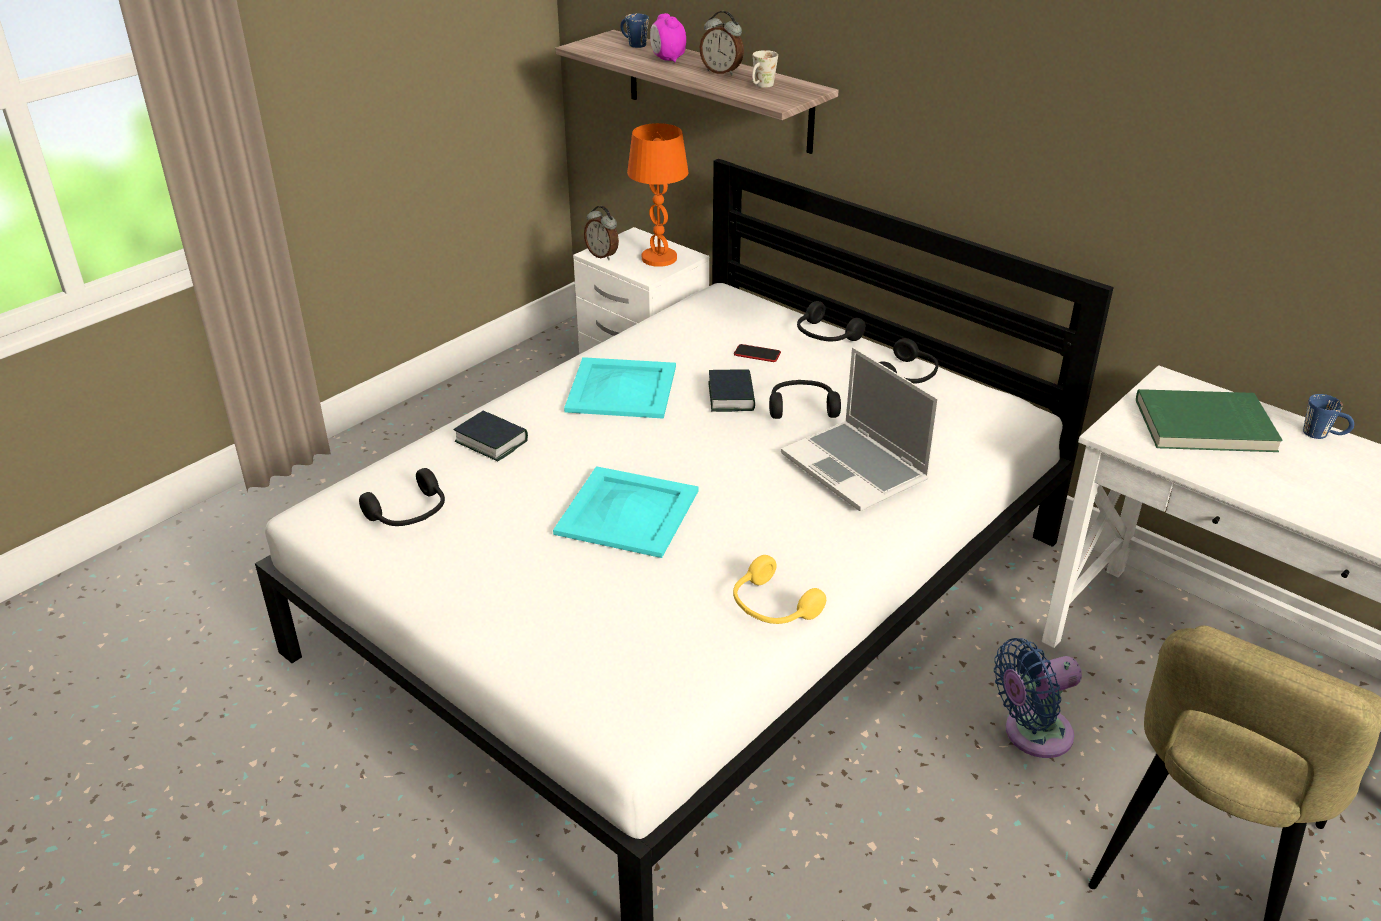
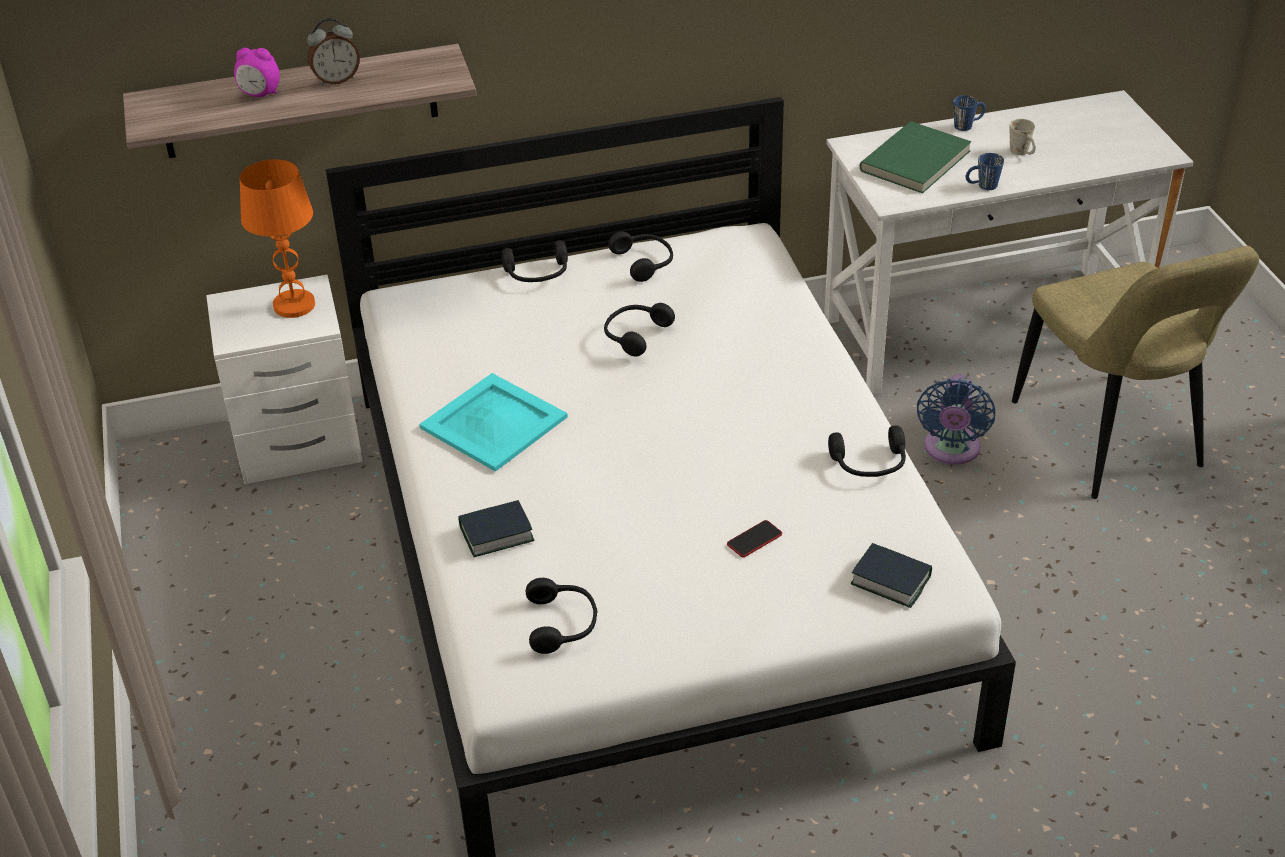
camera: 55 degrees left, 5 degrees up
turquoise tray [553,466,699,558] -> none
alarm clock [584,206,619,260] -> none
blue mug [620,14,649,48] -> blue mug moved to [966,153,1004,190]
book [708,369,755,412] -> book moved to [851,543,932,608]
yellow headphones [733,555,826,624] -> black headphones [828,426,906,477]
phone [734,344,781,362] -> phone moved to [727,520,782,557]
white mug [752,50,778,88] -> white mug moved to [1010,119,1036,155]
laptop [781,347,939,511] -> none

